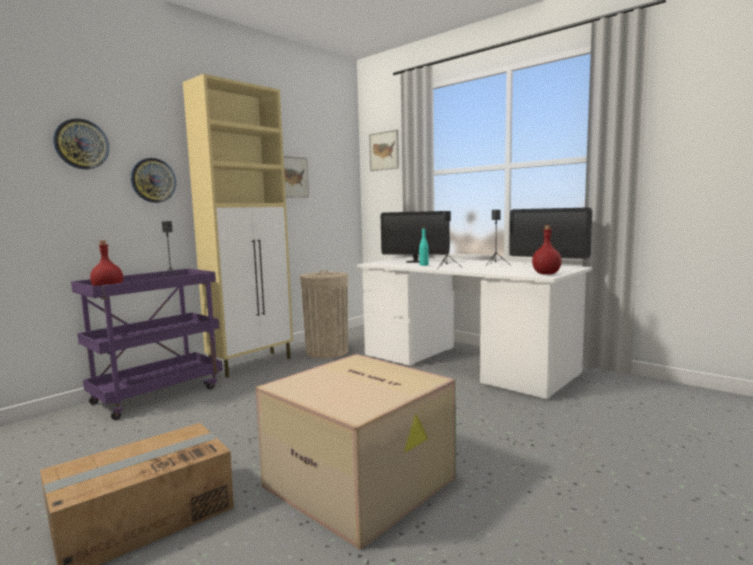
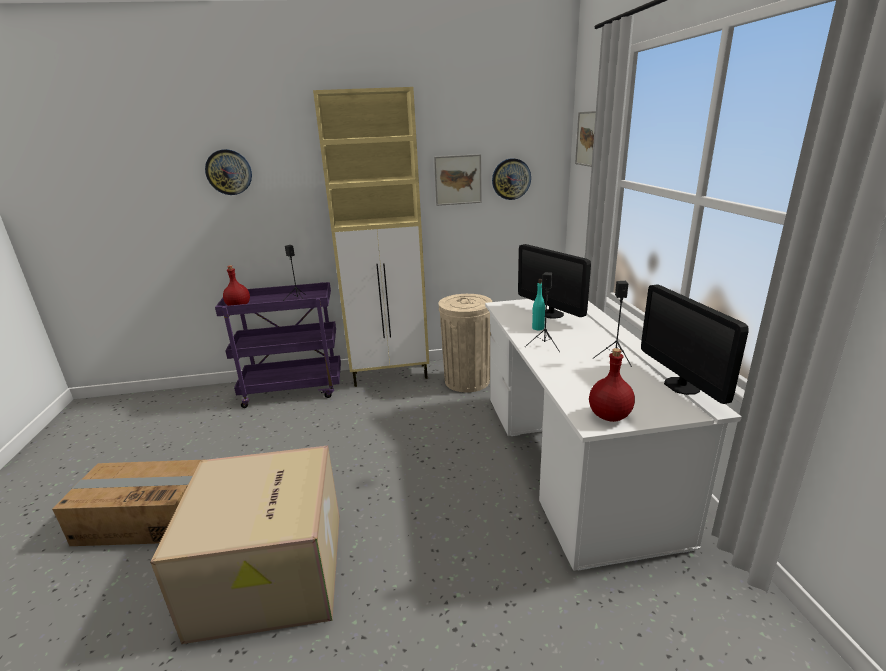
camera: 40 degrees right, 15 degrees up
wall clock [131,158,176,203] -> wall clock moved to [492,158,531,200]

